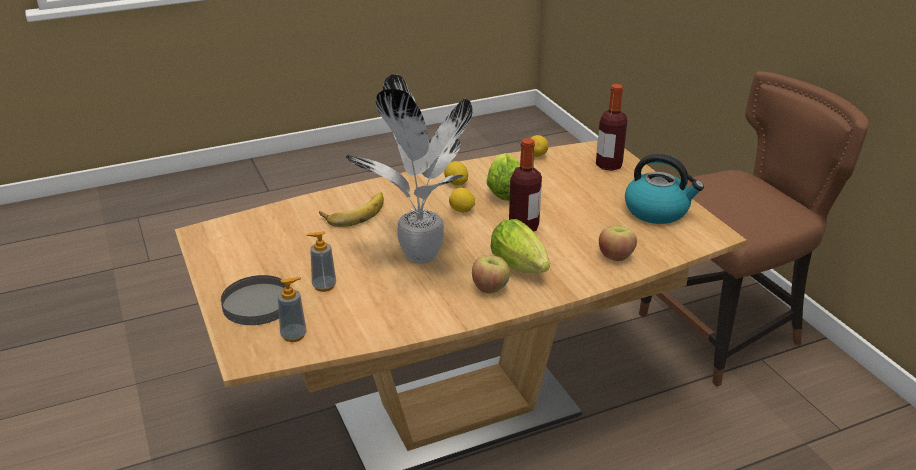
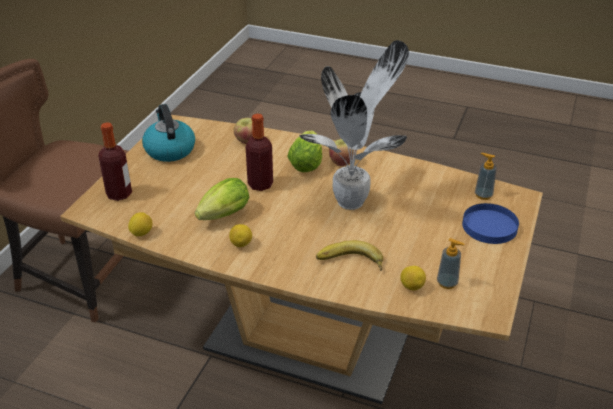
camera: 135 degrees left, 5 degrees up
grey plate [221,275,286,325] -> blue plate [462,203,519,244]
soap dispenser [306,231,336,292] -> soap dispenser moved to [437,238,465,289]
lemon [449,188,475,213] -> lemon moved to [400,266,426,290]

